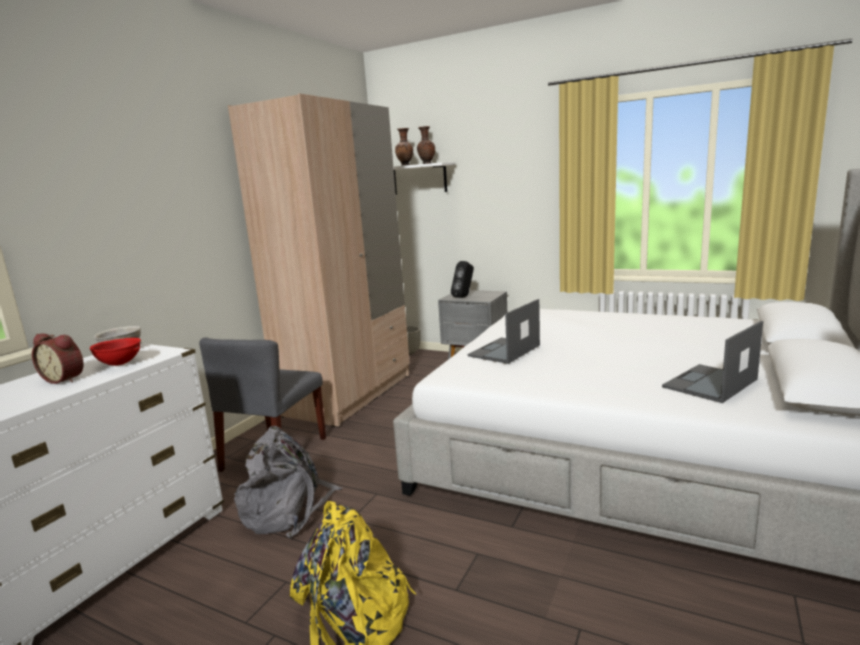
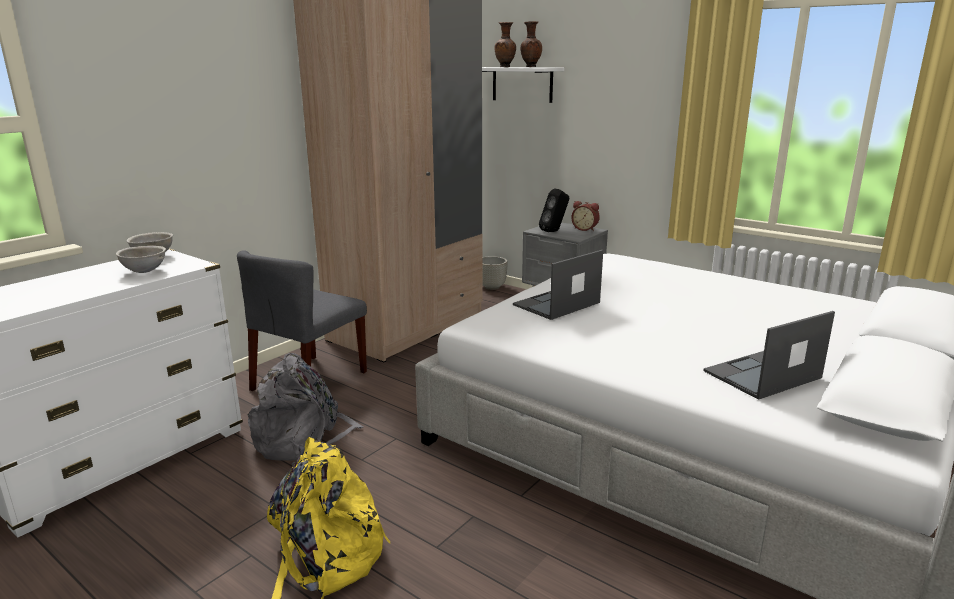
camera: 10 degrees right, 5 degrees up
alarm clock [32,333,84,384] -> alarm clock moved to [571,201,600,231]
red bowl [90,338,141,366] -> grey bowl [116,246,166,273]

